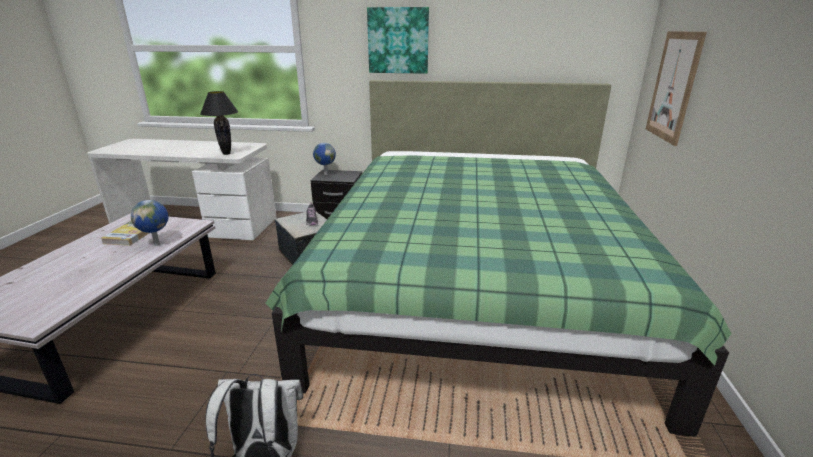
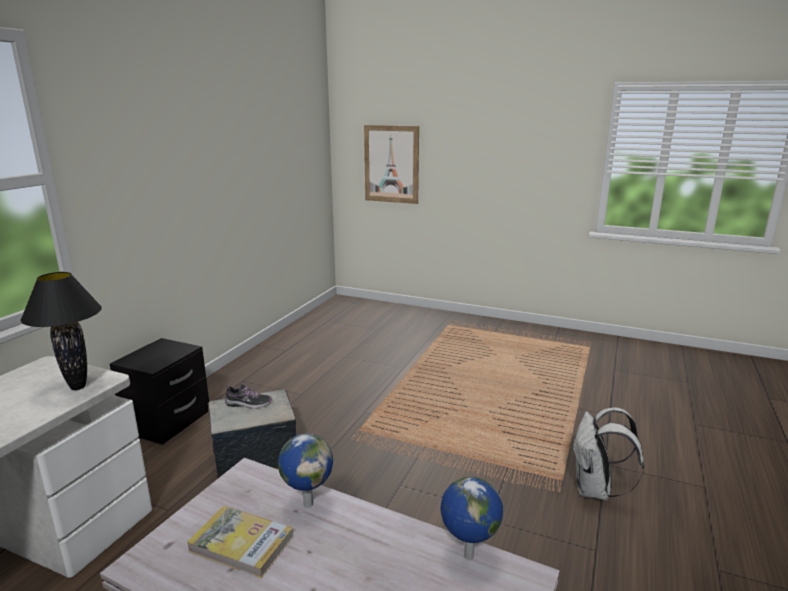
camera: 75 degrees left, 5 degrees down
green bed [266,80,732,437] -> none
globe [313,143,336,175] -> globe moved to [441,477,503,560]
picture [367,7,429,74] -> none

